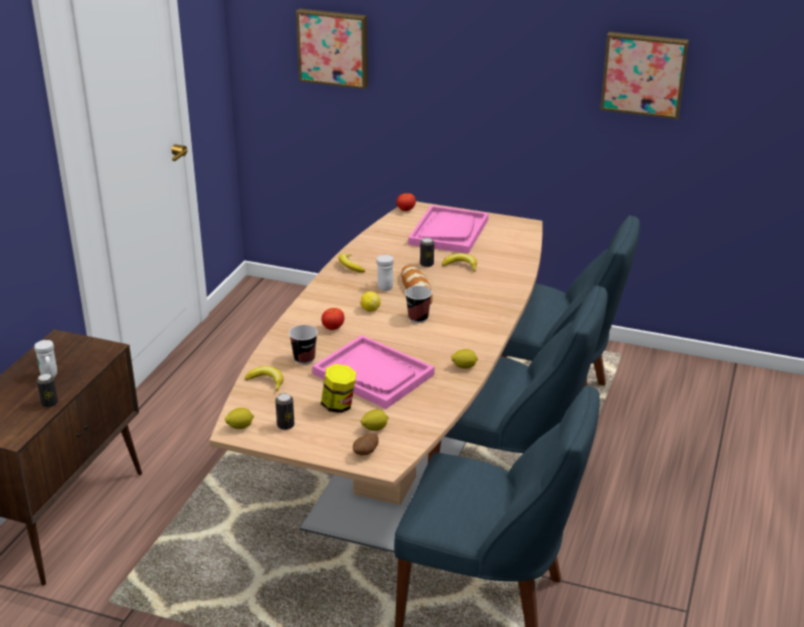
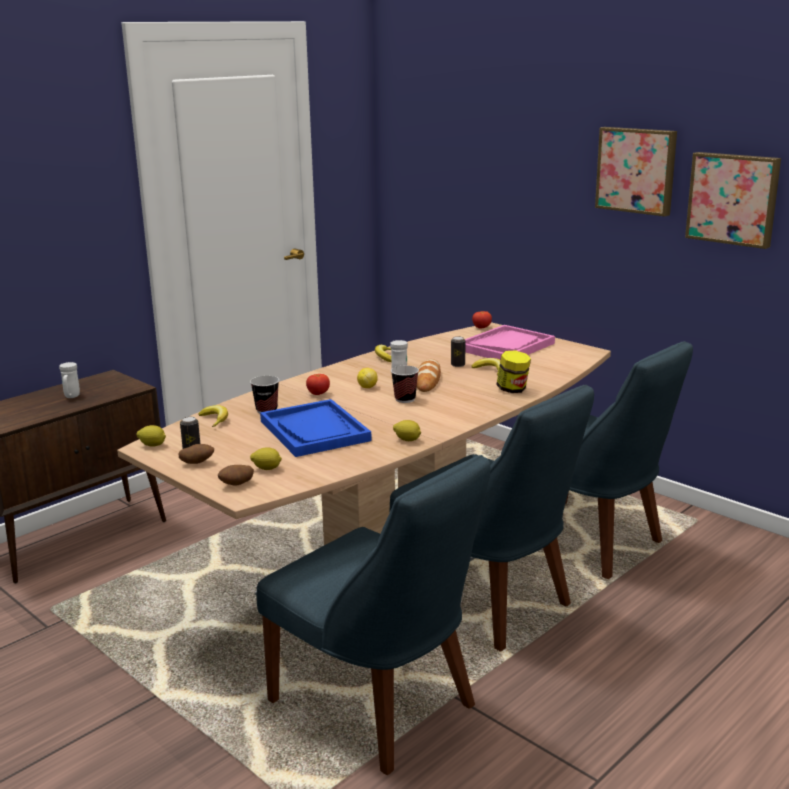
camera: 25 degrees right, 10 degrees down
can [37,373,58,408] -> none
picture [296,9,368,89] -> picture moved to [595,127,677,217]
pink tray [312,335,435,409] -> blue tray [260,399,372,457]
jar [321,364,356,413] -> jar moved to [496,350,531,393]
none -> potato [179,444,214,464]

